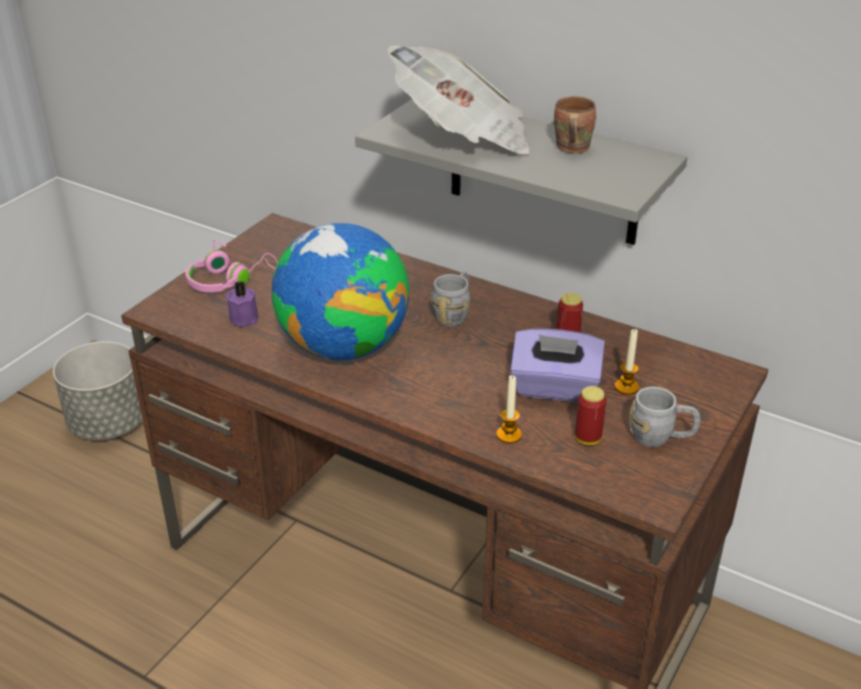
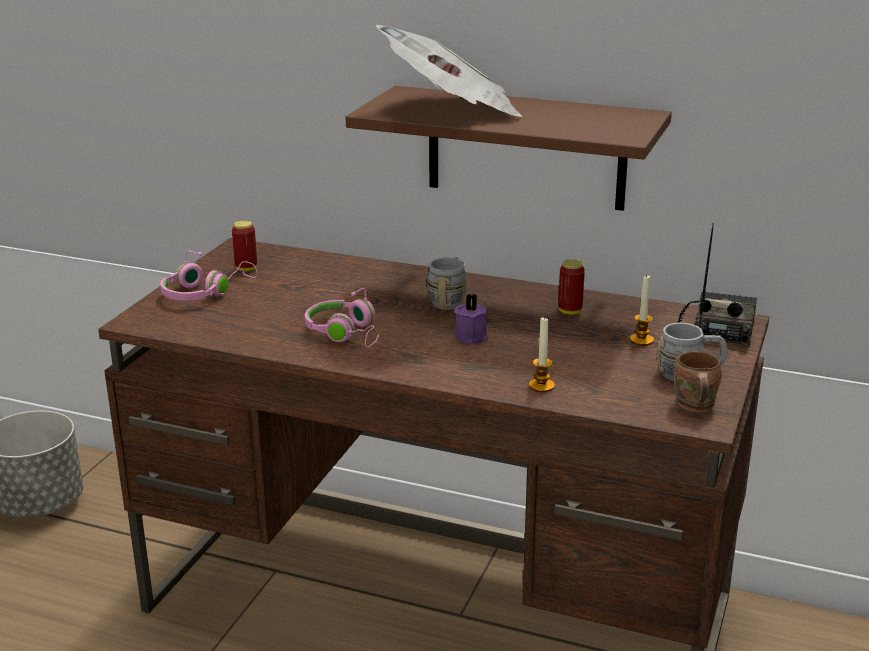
camera: 10 degrees left, 10 degrees down
purple candle [225,281,258,327] -> purple candle moved to [454,294,488,345]
globe [272,223,409,360] -> pink headphones [305,288,381,347]
grey shelf [355,99,688,245] -> brown shelf [346,86,672,211]
purple tissue box [510,329,605,402] -> none
brown mug [554,96,596,153] -> brown mug moved to [675,351,722,413]
can [575,386,607,445] -> can moved to [232,220,257,272]
none -> radio [678,223,757,347]

